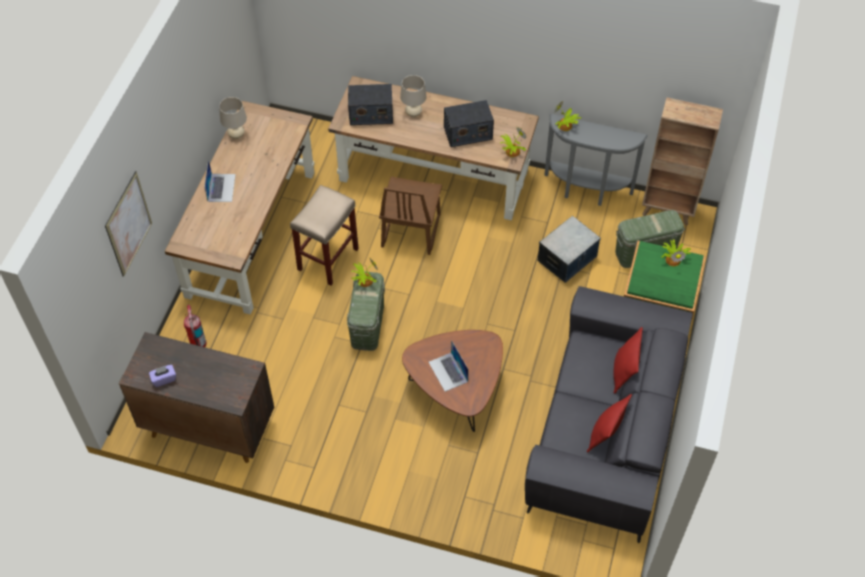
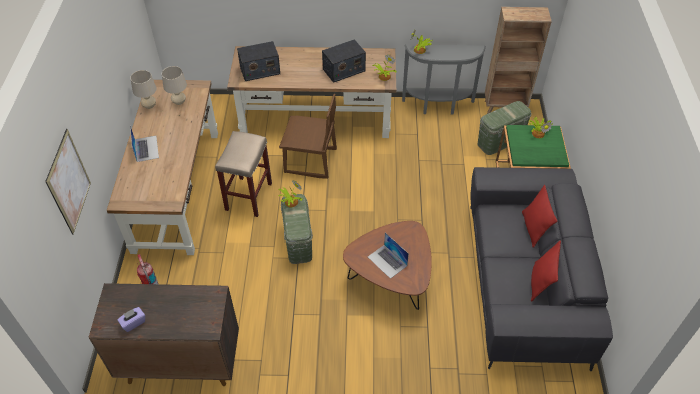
camera: 15 degrees left, 5 degrees down
brown chair [379,177,442,255] -> brown chair turned 75 degrees counterclockwise [279,94,337,179]
beige table lamp [400,75,427,117] -> beige table lamp moved to [162,66,187,105]
storage box [538,216,601,283] -> none

